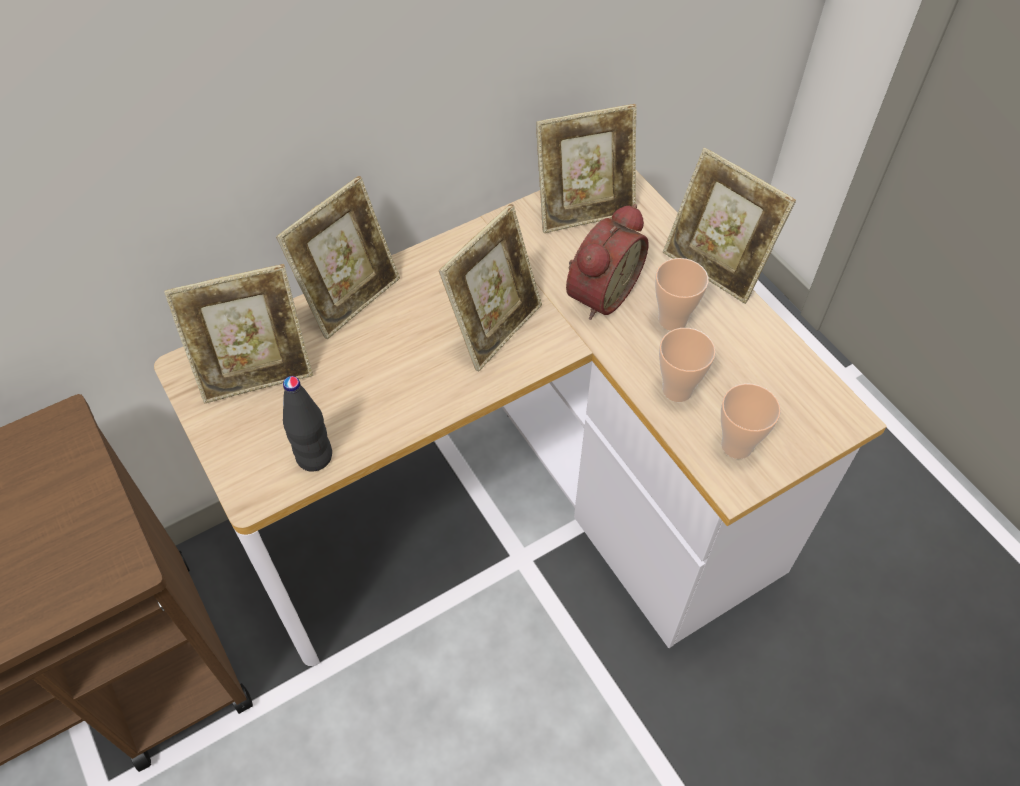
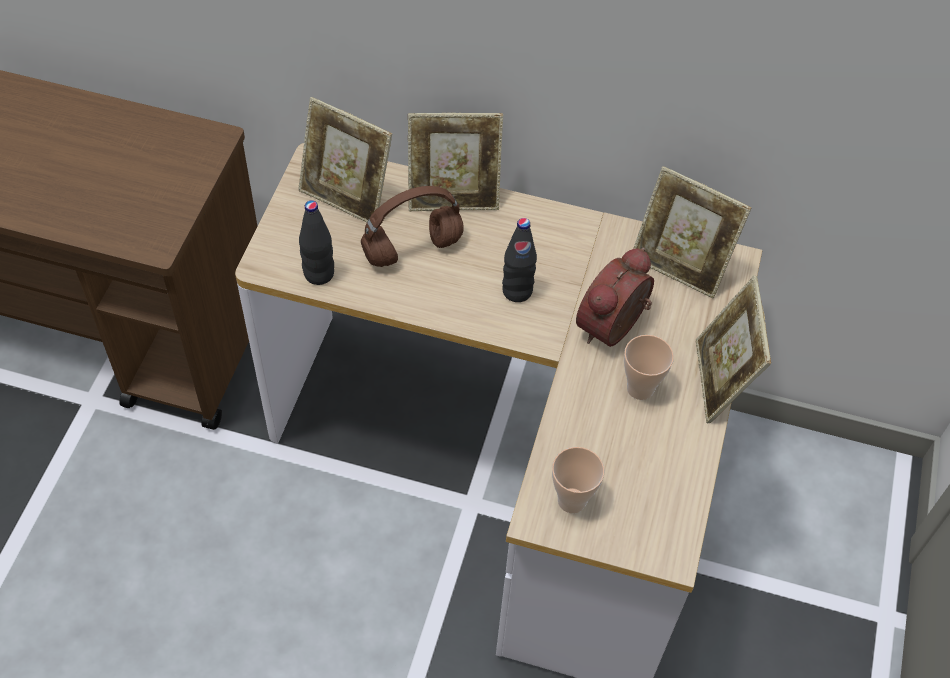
camera: 45 degrees right, 0 degrees up
picture frame [439,204,542,372] -> black bottle [502,218,537,302]
alarm clock [566,204,649,320] -> alarm clock turned 135 degrees clockwise [576,247,654,347]
cup [659,328,716,402] -> none
none -> brown headphones [361,186,464,267]

